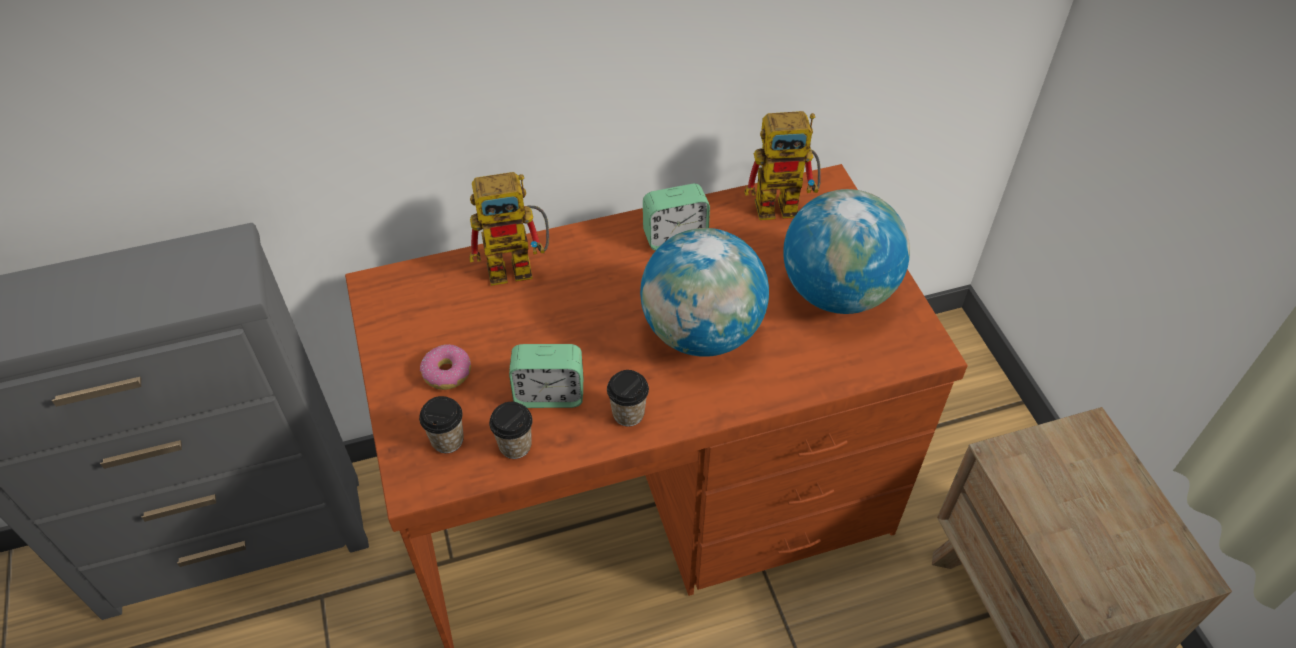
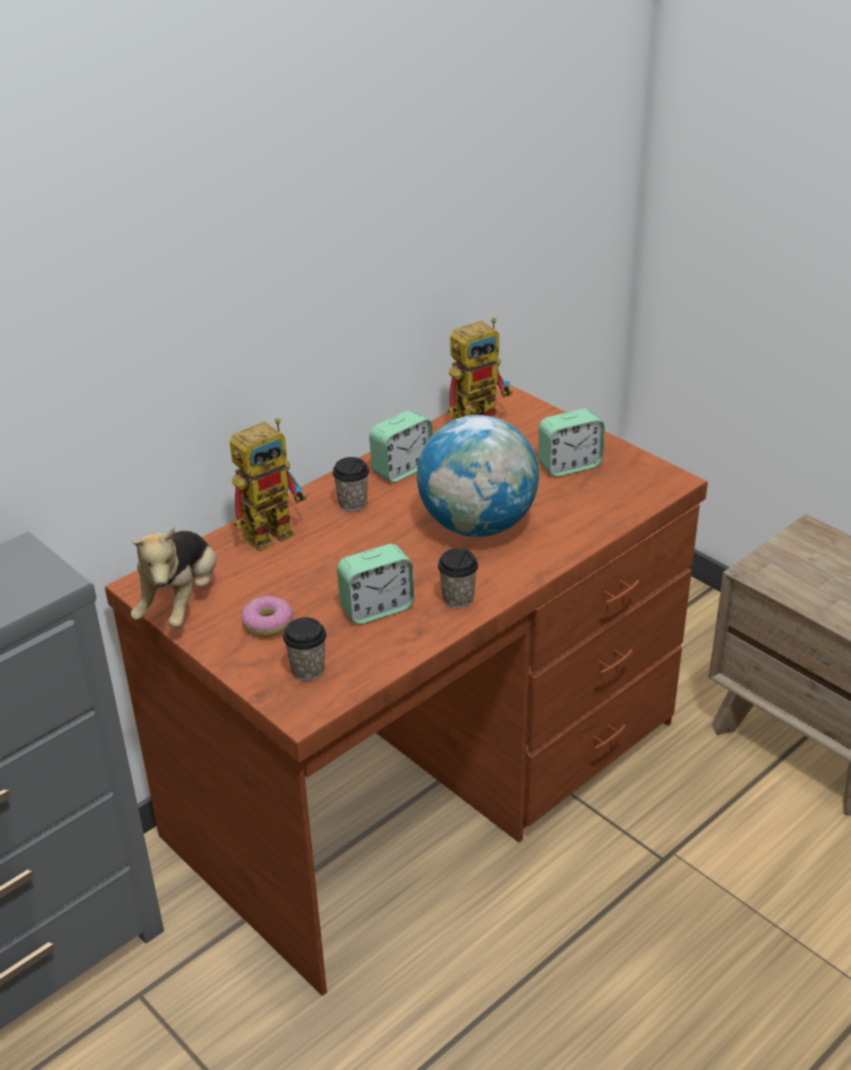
camera: 25 degrees left, 15 degrees down
cup [489,402,533,459] -> cup moved to [332,457,369,511]
globe [783,189,910,314] -> alarm clock [538,409,605,477]
none -> plush toy [131,527,217,628]

